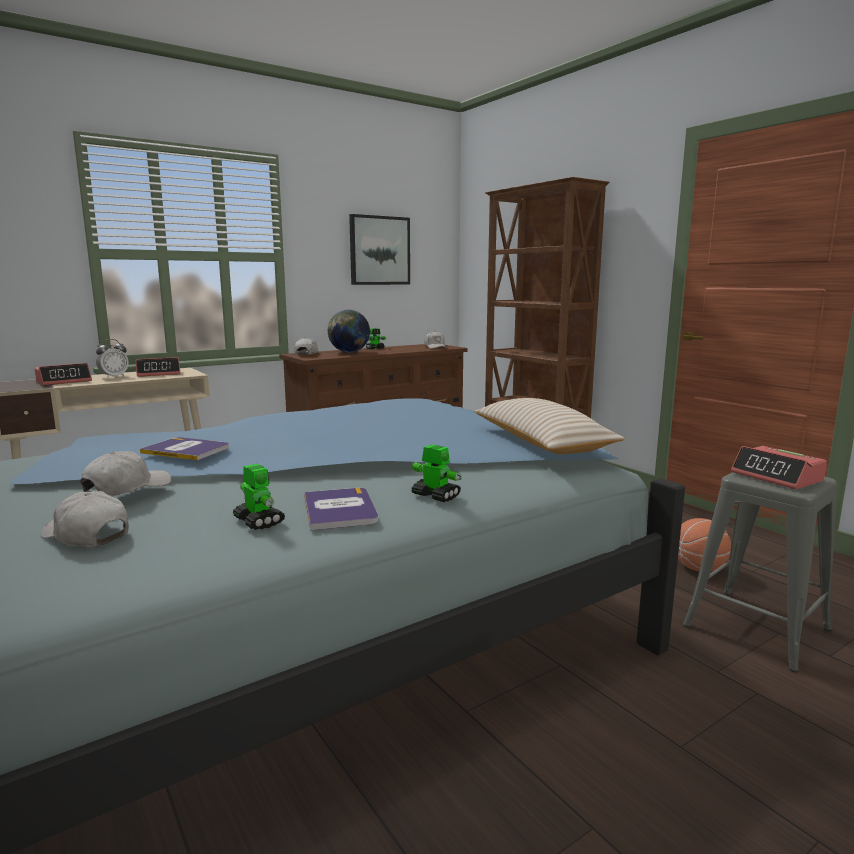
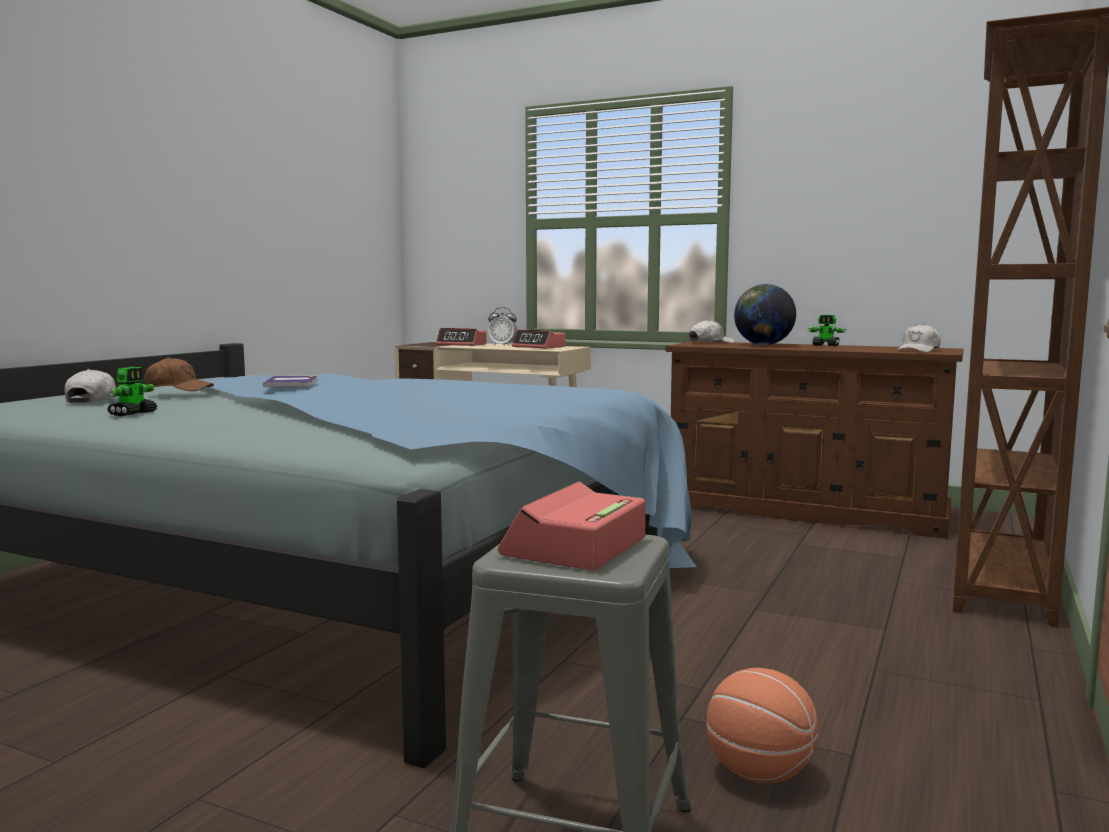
camera: 60 degrees right, 5 degrees down
white cap [81,451,171,496] -> brown cap [144,357,214,391]
book [304,488,378,530] -> none
picture [349,214,410,285] -> none
toy robot [411,445,462,502] -> none
beige pillow [474,398,625,454] -> none

